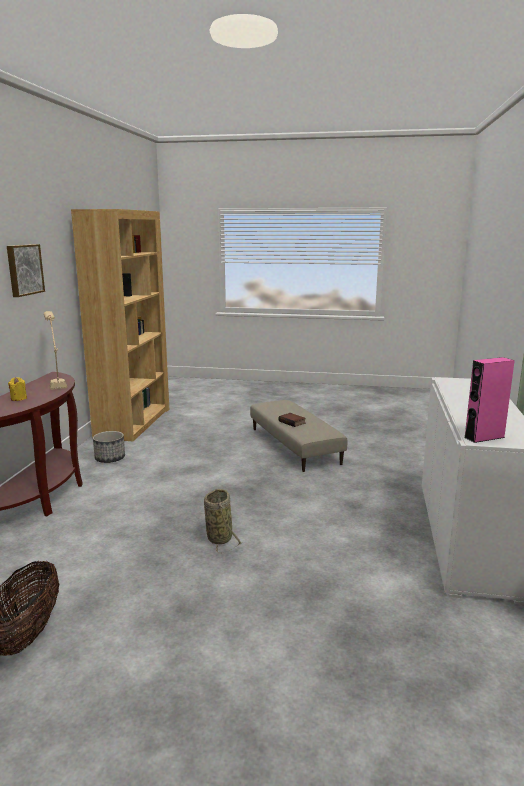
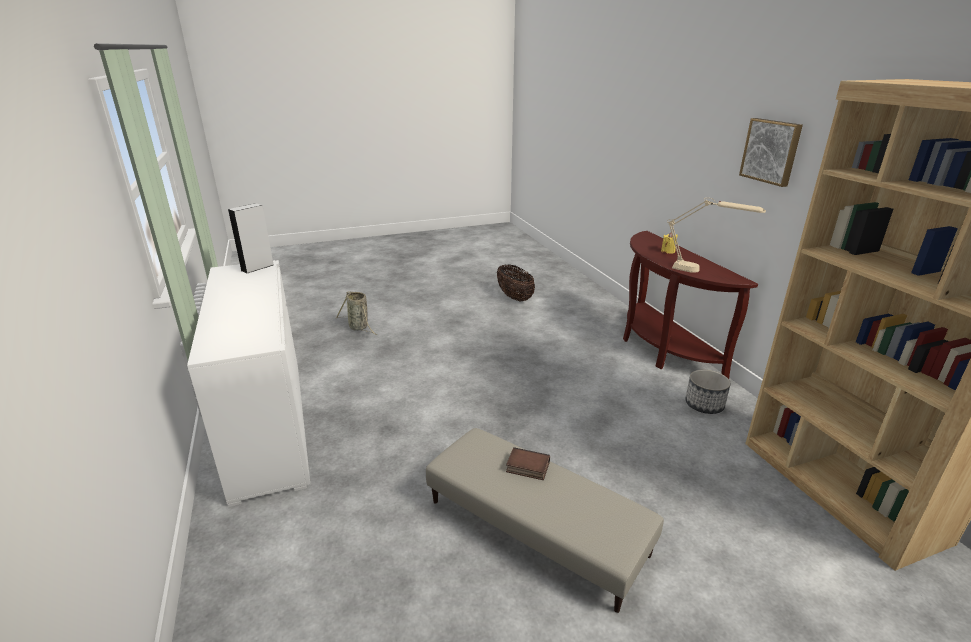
camera: 150 degrees right, 10 degrees up
basket [204,489,243,552] -> basket moved to [336,291,377,335]
pink speaker [464,357,515,443] -> grey speaker [228,203,274,273]

